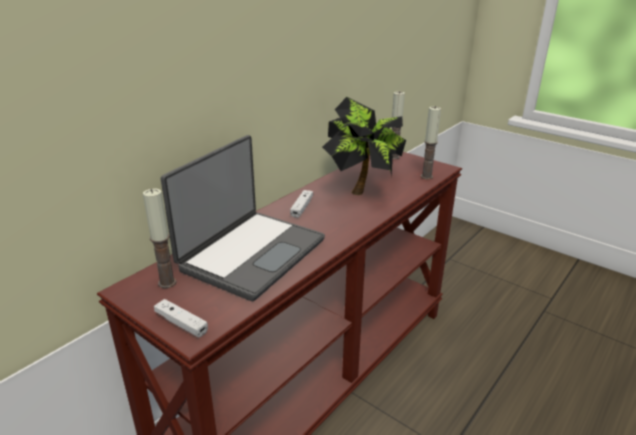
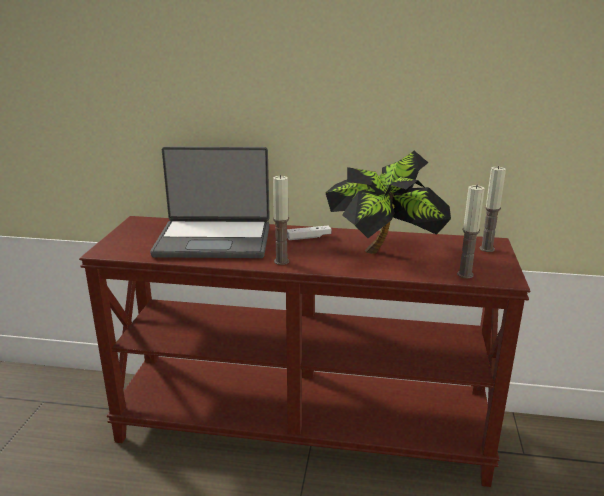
camera: 60 degrees right, 5 degrees down
candle [143,188,176,288] -> candle moved to [273,175,289,265]
white game controller [154,299,208,338] -> none

